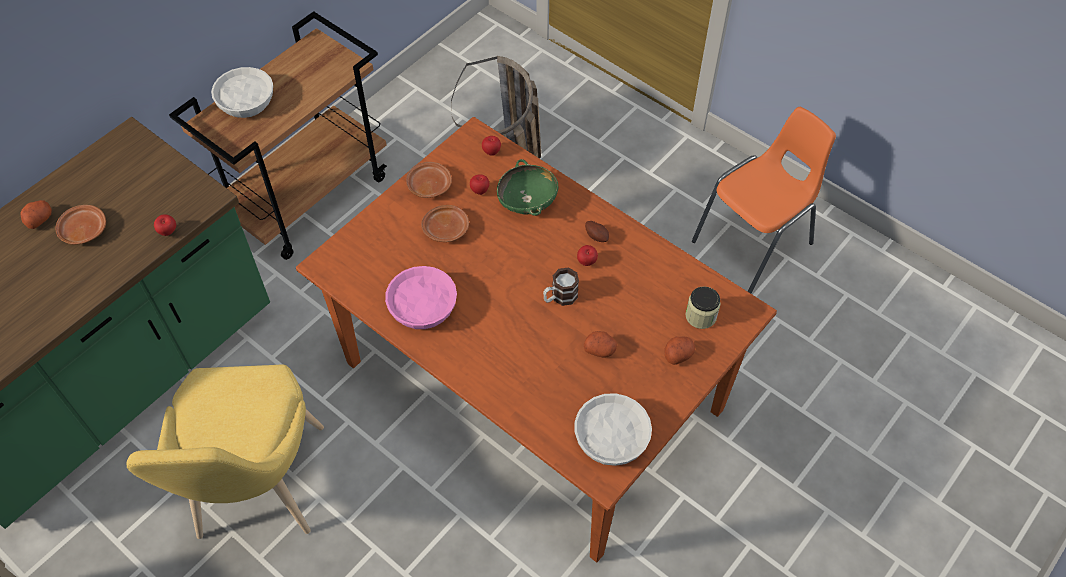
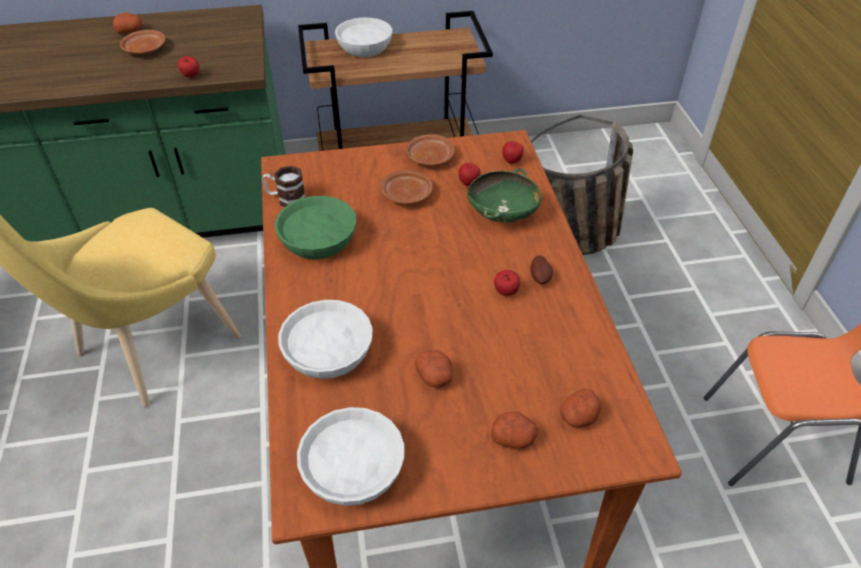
camera: 40 degrees right, 10 degrees down
pink bowl [385,266,457,329] -> green bowl [275,196,356,259]
mug [543,267,579,306] -> mug moved to [262,166,306,207]
jar [685,286,720,329] -> potato [560,388,601,428]
none -> white bowl [278,300,372,379]

